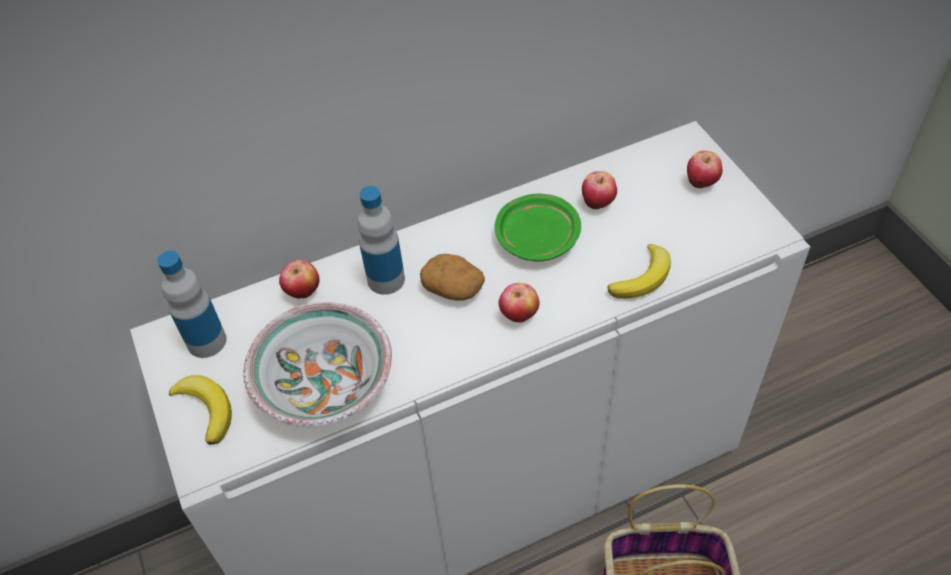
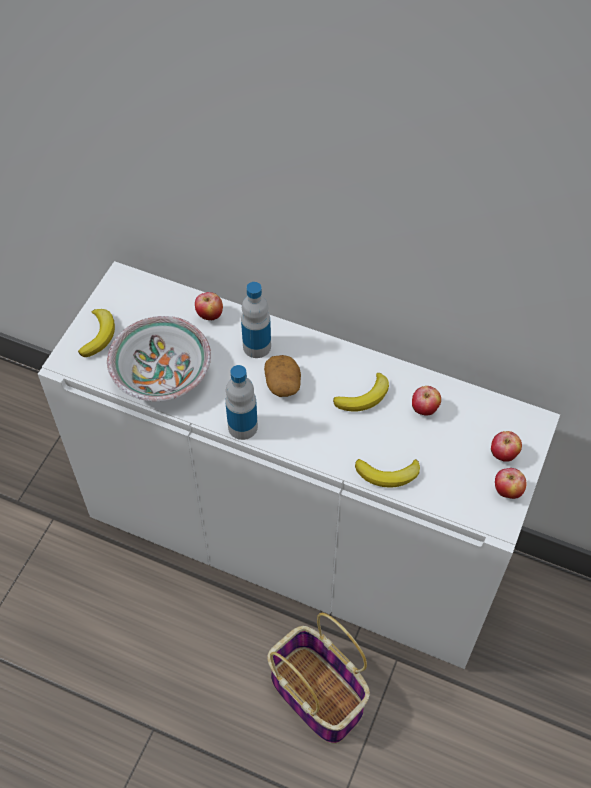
camera: 45 degrees right, 5 degrees up
bottle [157,250,227,358] -> bottle moved to [225,365,258,440]
green plate [495,194,581,261] -> banana [333,373,389,412]
apple [498,283,539,323] -> apple moved to [495,468,526,499]

